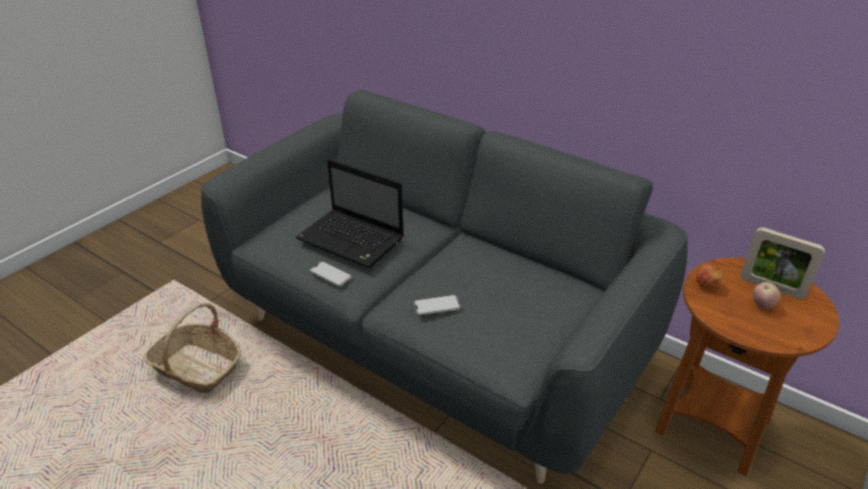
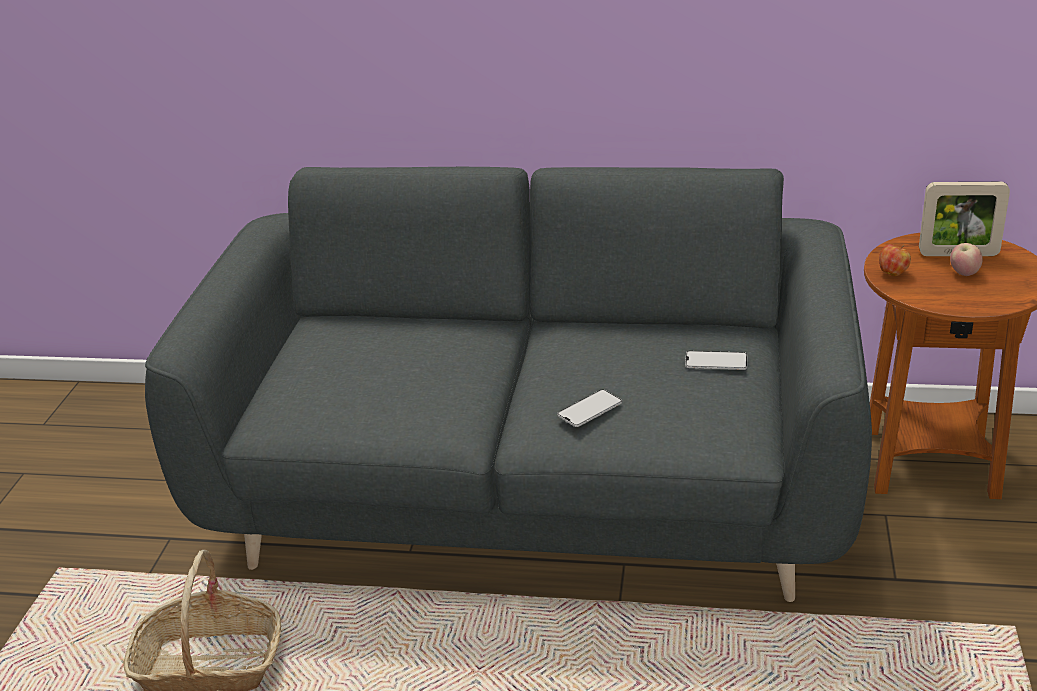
camera: 25 degrees left, 5 degrees down
laptop [296,159,404,268] -> none
phone [309,261,352,286] -> phone moved to [685,351,747,370]

